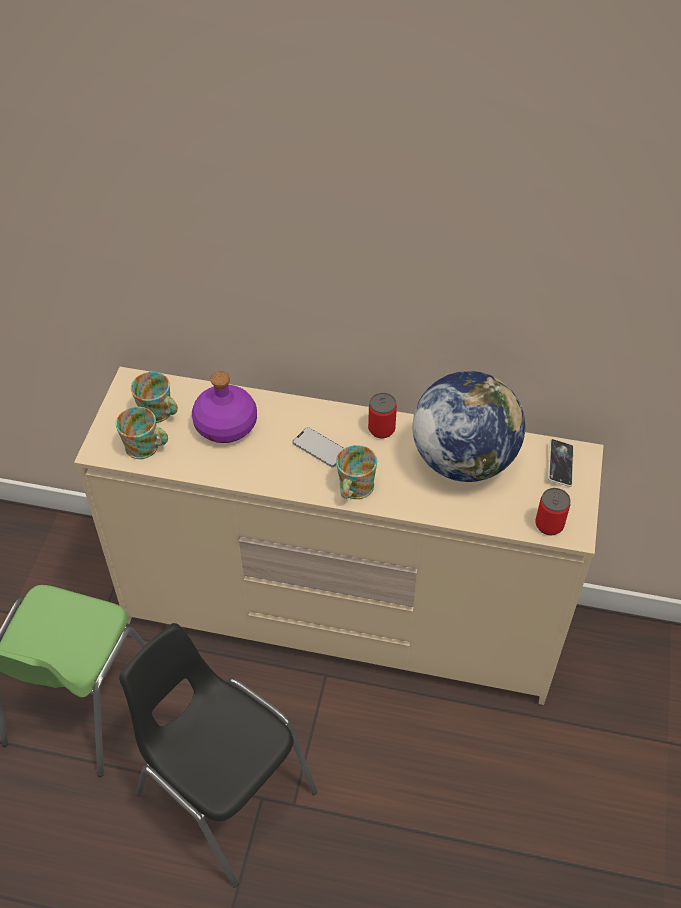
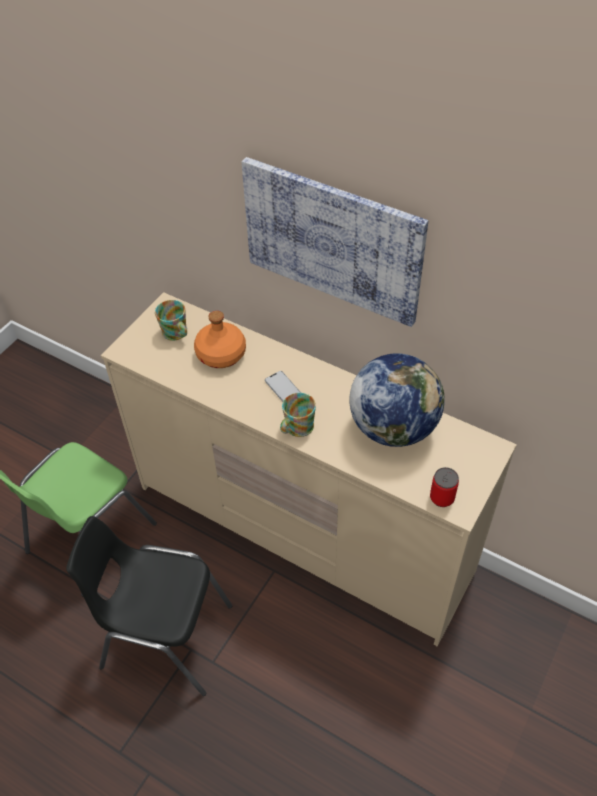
camera: 20 degrees right, 0 degrees up
mug [116,407,168,459] -> none
black chair [119,623,317,887] -> black chair turned 45 degrees counterclockwise [66,516,232,696]
purple bottle [192,372,257,443] -> orange bottle [194,311,246,368]
can [368,393,397,438] -> none
phone [548,439,574,487] -> none
none -> picture [242,157,428,327]

